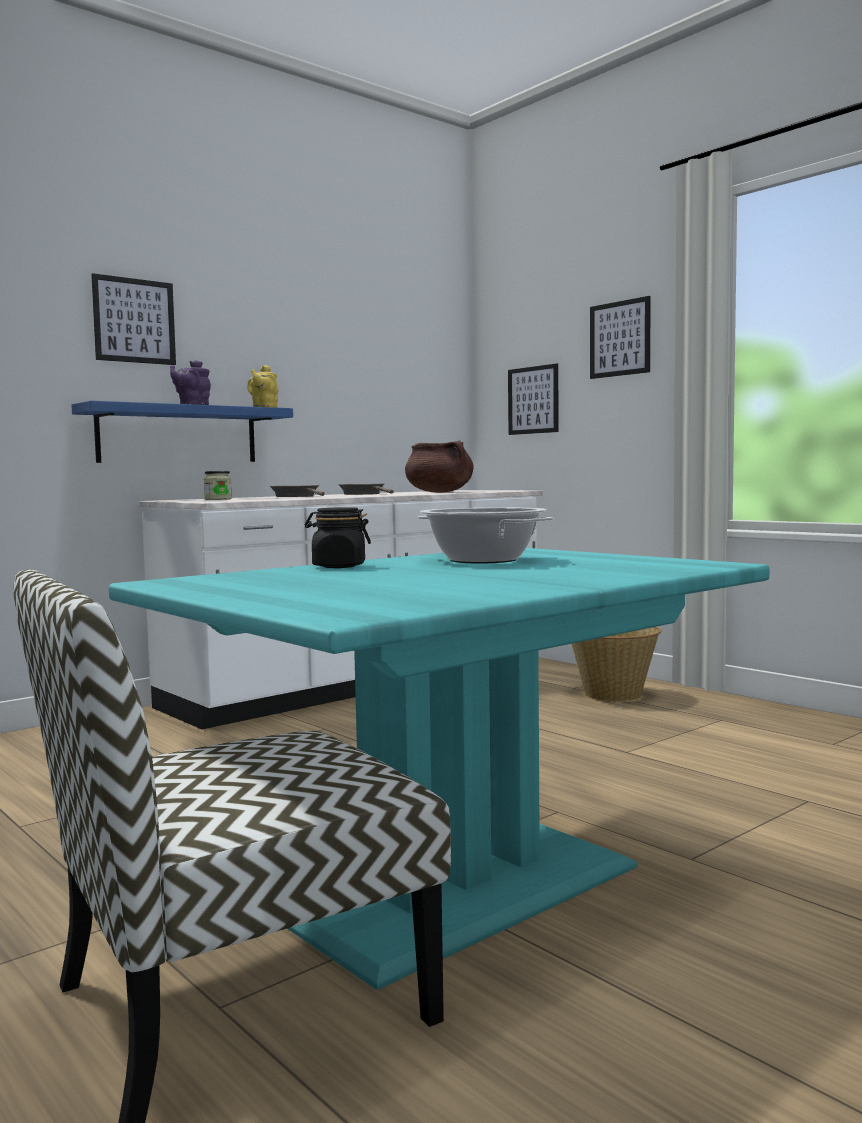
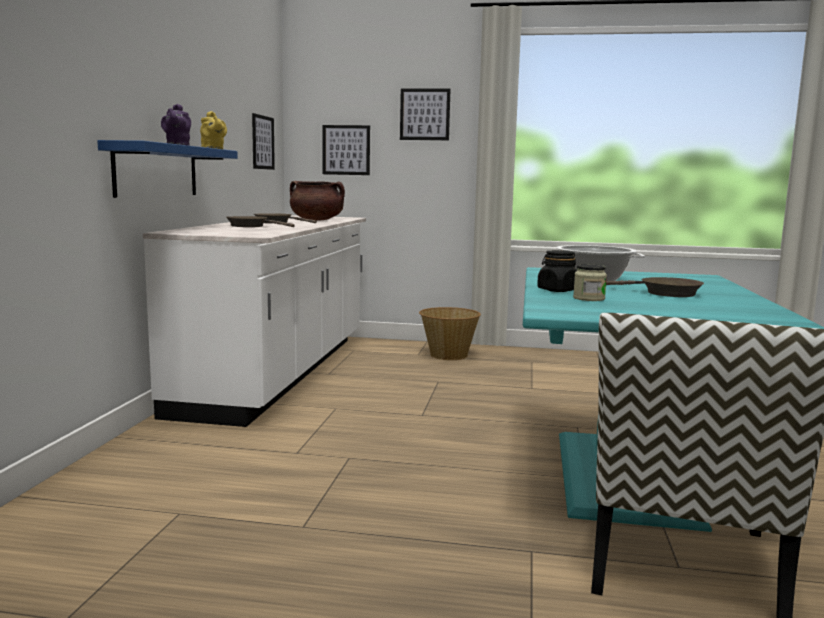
camera: 40 degrees left, 5 degrees up
picture [91,273,176,365] -> picture moved to [252,113,275,170]
jar [204,471,232,500] -> jar moved to [573,264,607,301]
none -> brown frying pan [606,277,704,297]

